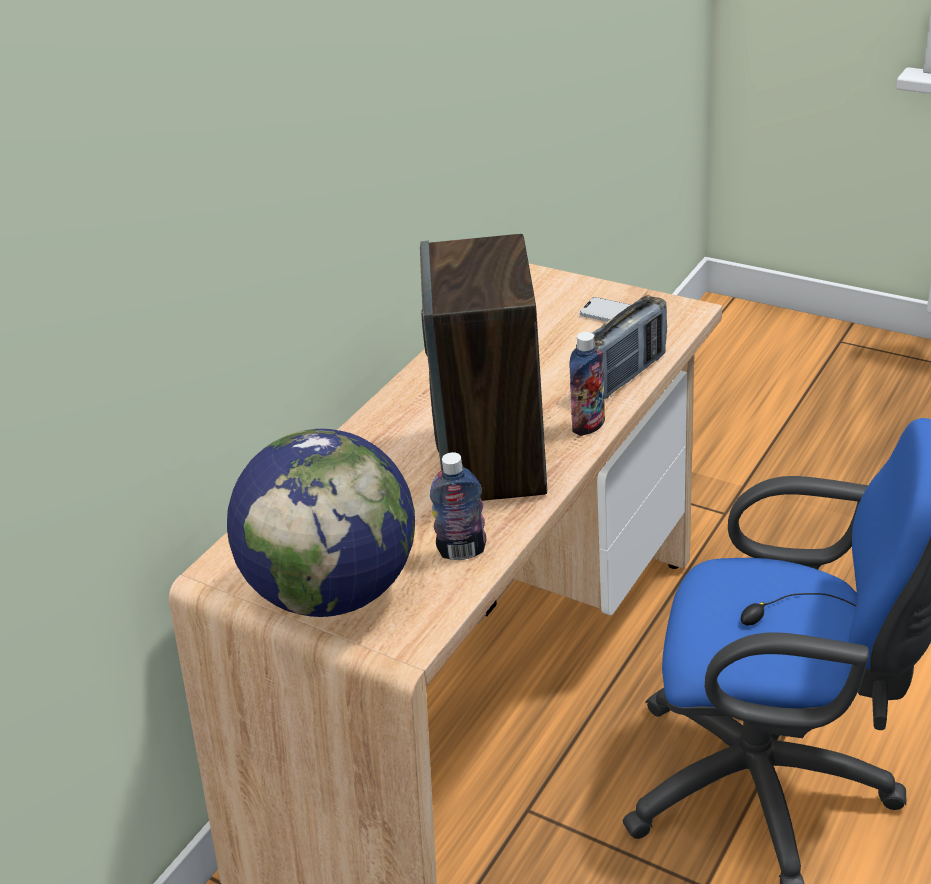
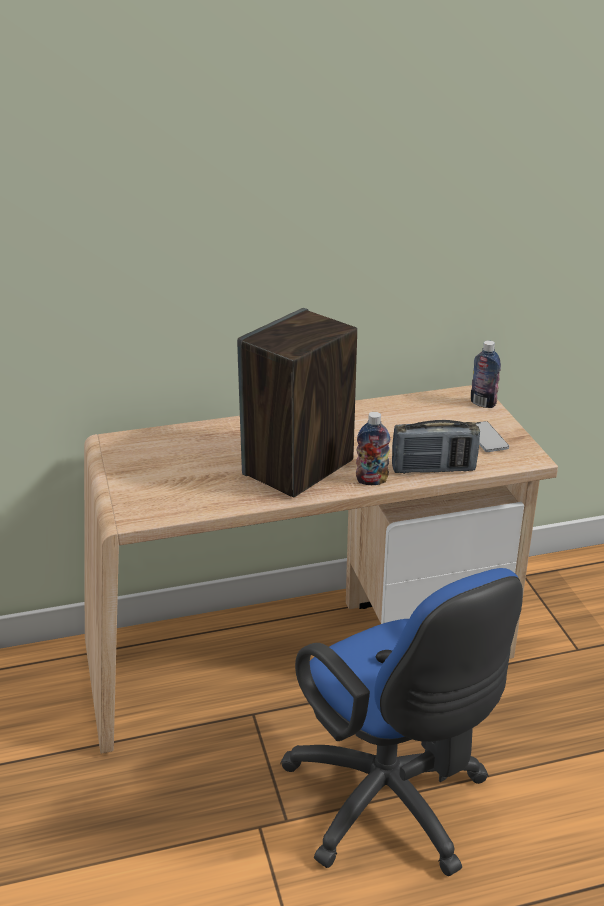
camera: 40 degrees right, 5 degrees down
globe [227,429,415,617] -> none
bottle [430,452,487,560] -> bottle moved to [471,341,501,408]

